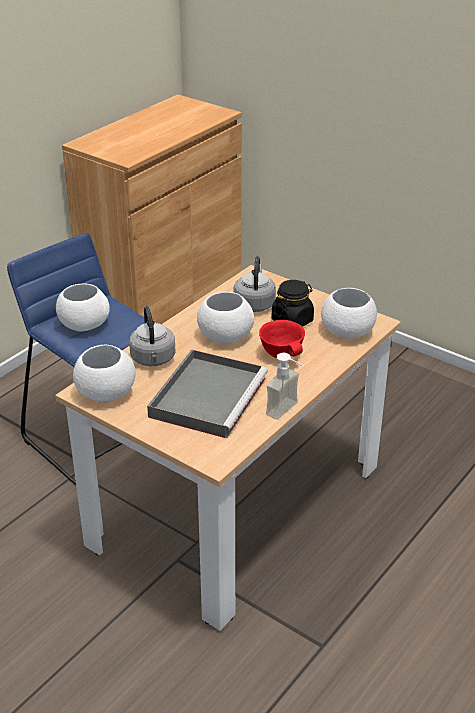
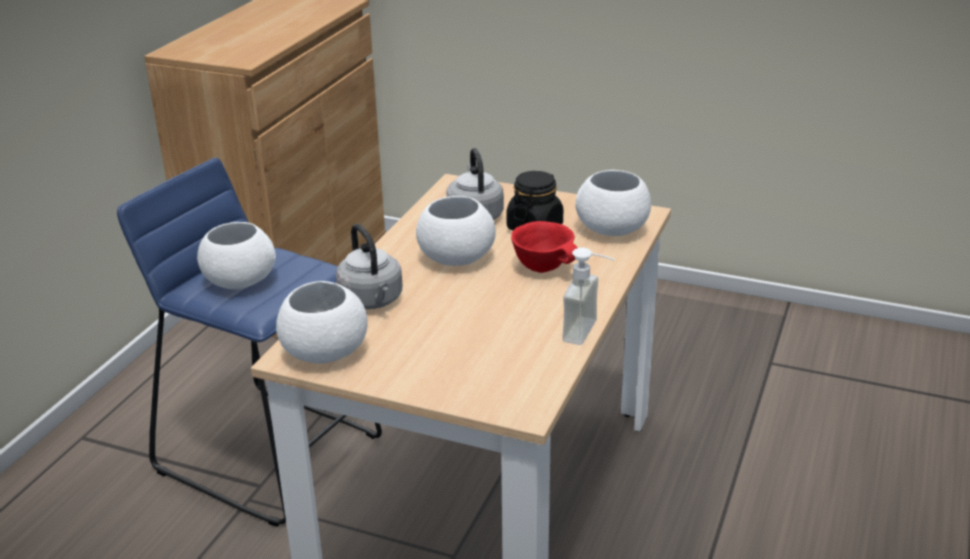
camera: 15 degrees left, 5 degrees down
grey tray [147,350,268,438] -> none

